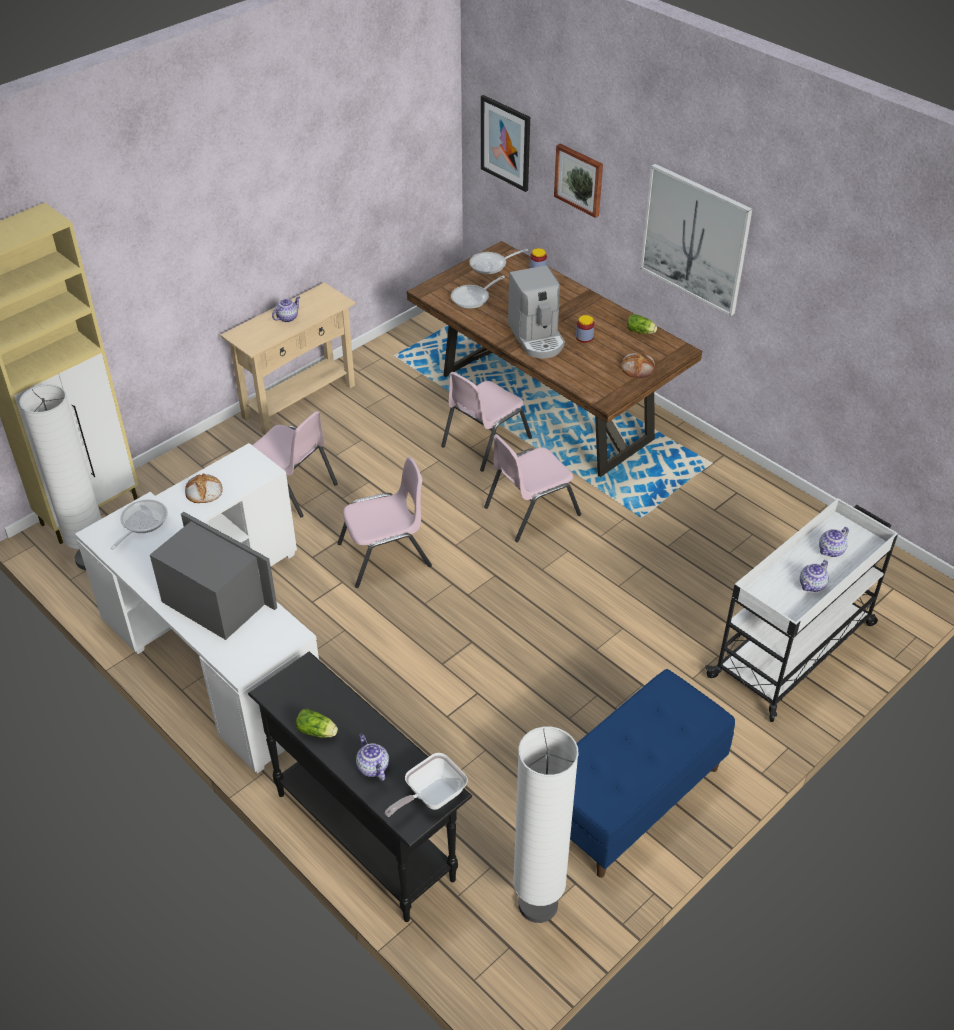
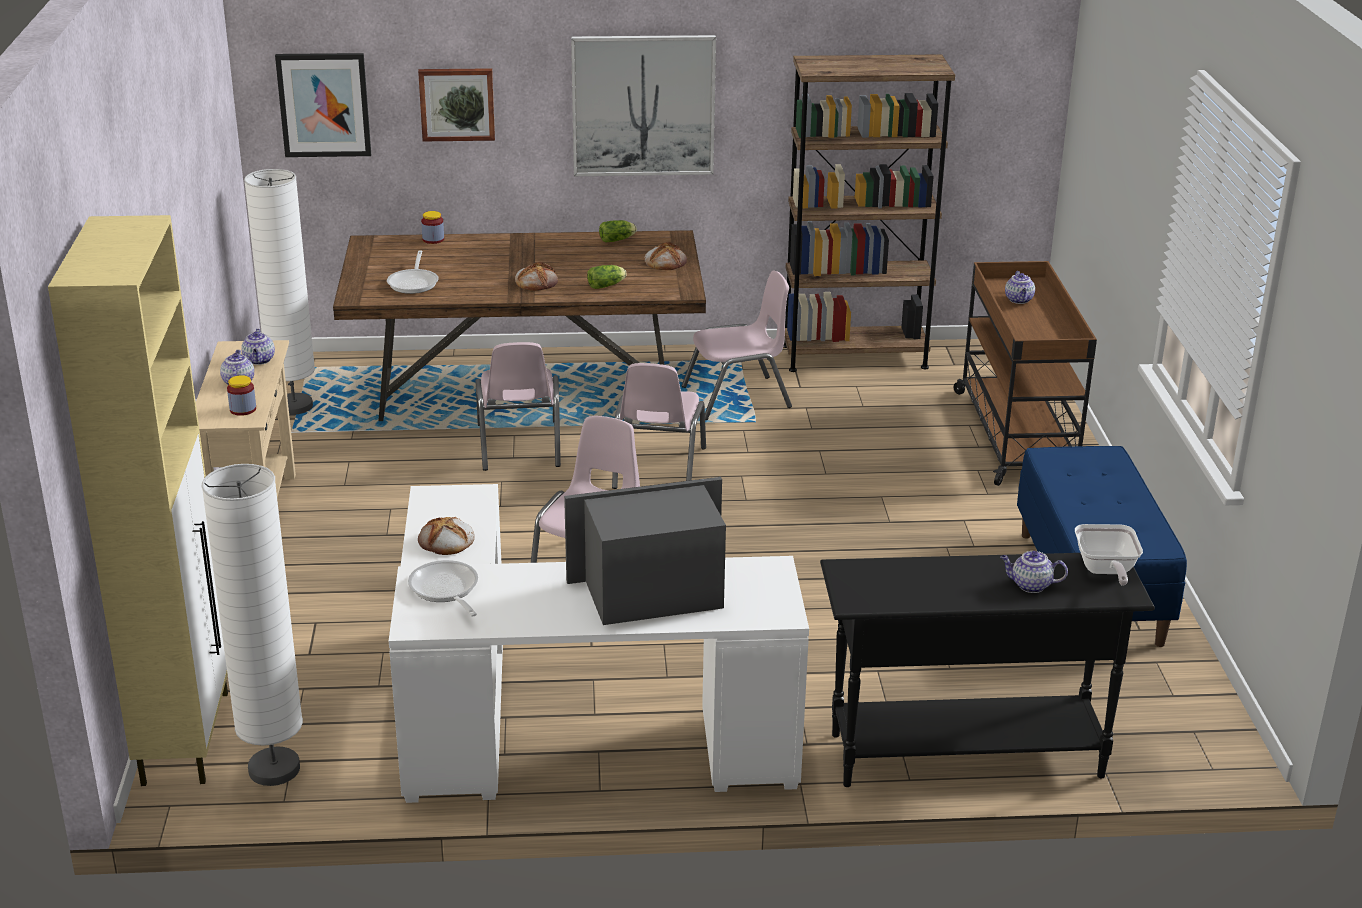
camera: 50 degrees left, 15 degrees down
pink chair [252,411,338,517] -> pink chair moved to [682,270,792,420]
lettuce [295,709,338,738] -> lettuce moved to [587,265,627,289]
frying pan [469,249,528,274] -> none
coffee machine [508,265,565,358] -> bread [515,262,558,291]
white floor lamp [513,726,579,923] -> white floor lamp moved to [244,169,315,416]
jar [576,315,595,343] -> jar moved to [227,375,256,416]
white cart [706,498,898,722] -> brown cart [954,261,1097,486]
teapot [800,560,829,592] -> teapot moved to [241,329,275,365]
none -> brown bookcase [783,54,955,372]

